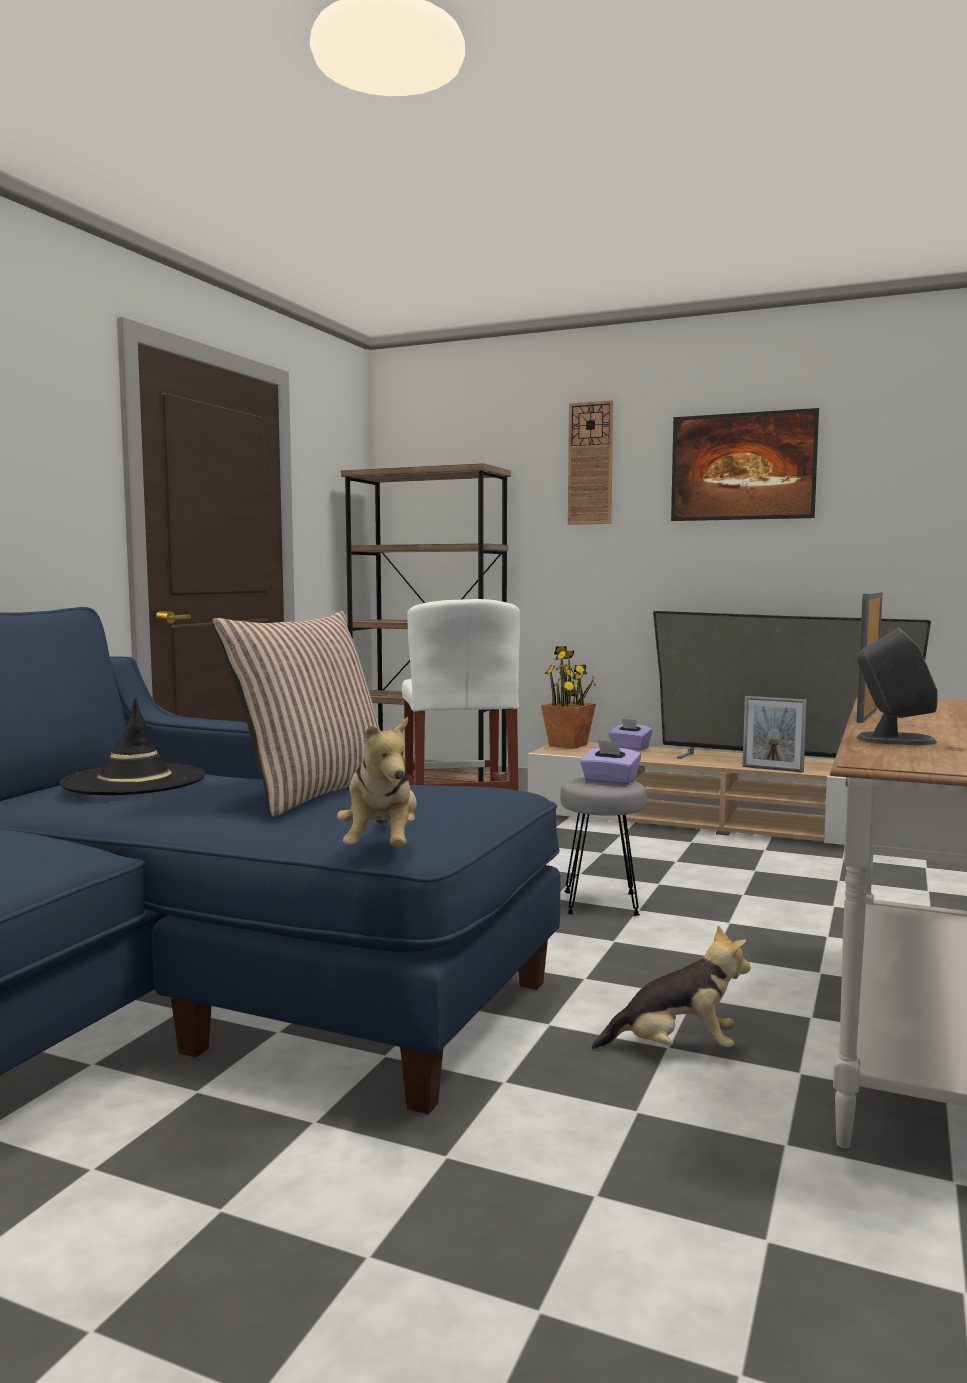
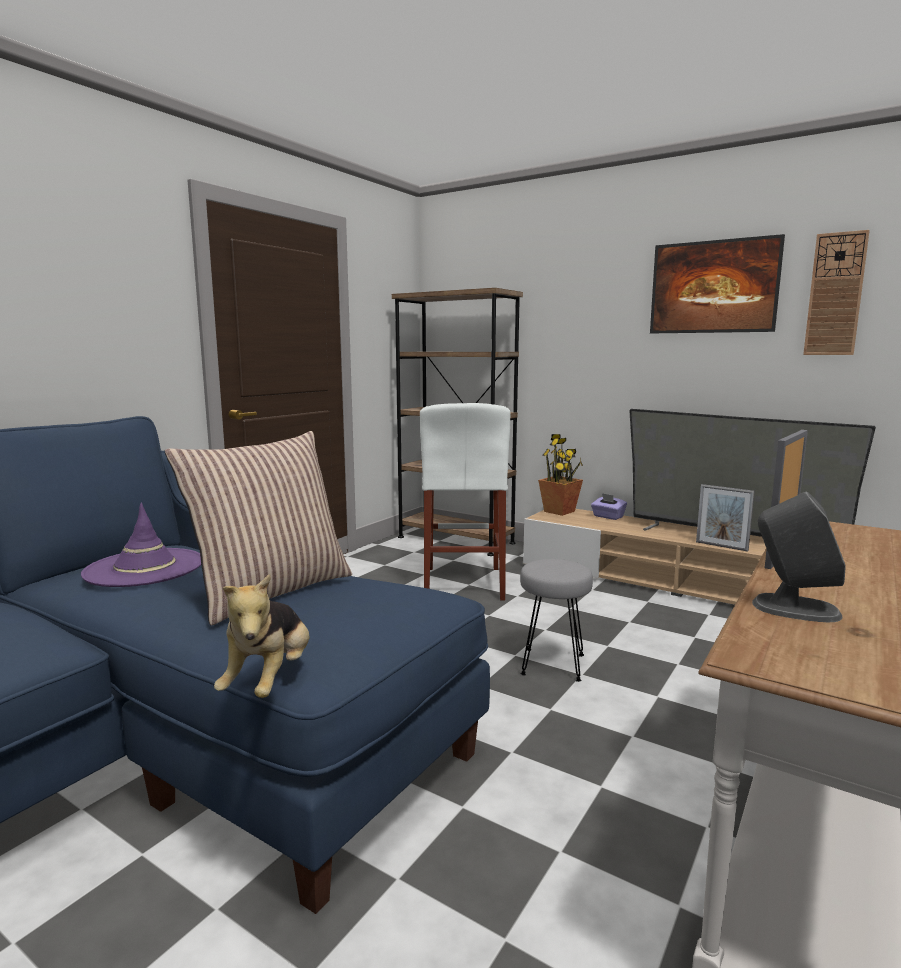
camera: 10 degrees right, 5 degrees up
black hat [60,698,206,795] -> purple hat [81,503,201,587]
wall clock [568,400,613,525] -> wall clock moved to [803,230,870,355]
purple tissue box [580,740,641,785] -> none
plush toy [592,925,751,1049] -> none

